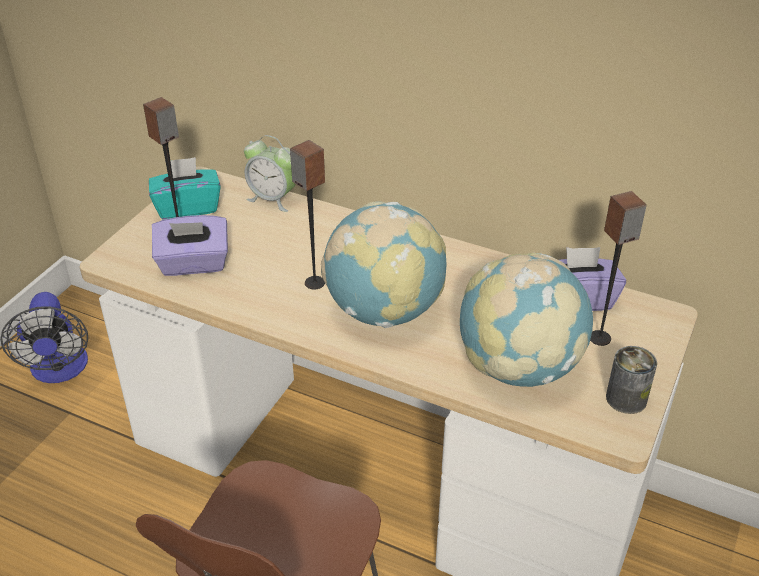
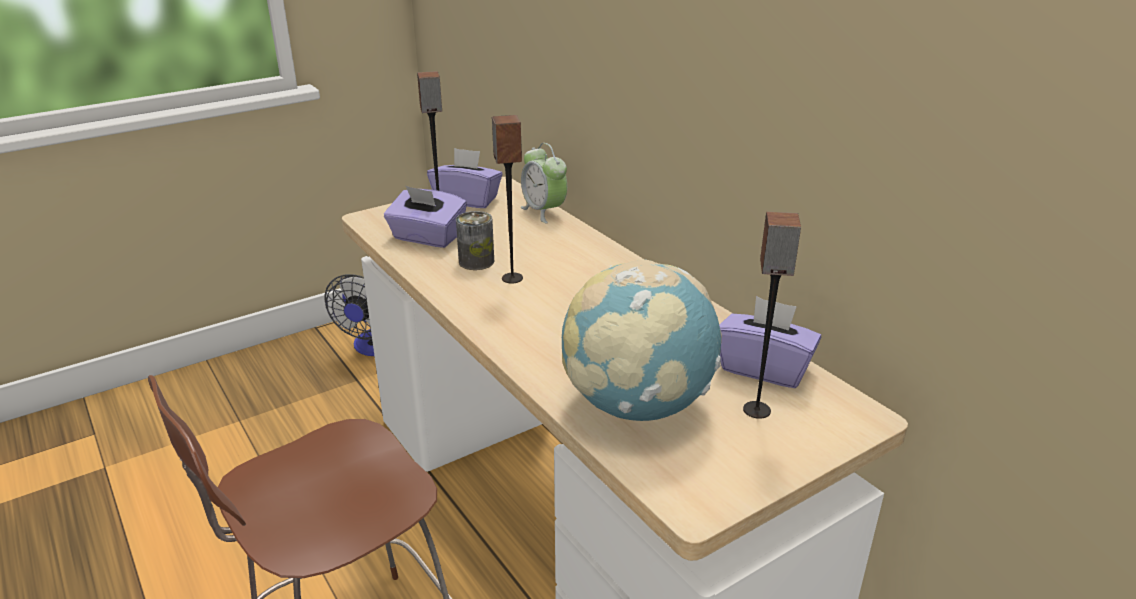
camera: 30 degrees right, 10 degrees down
turquoise tissue box [149,157,221,220] -> purple tissue box [427,148,503,208]
globe [321,201,446,328] -> none
can [606,346,657,414] -> can moved to [456,211,494,270]

